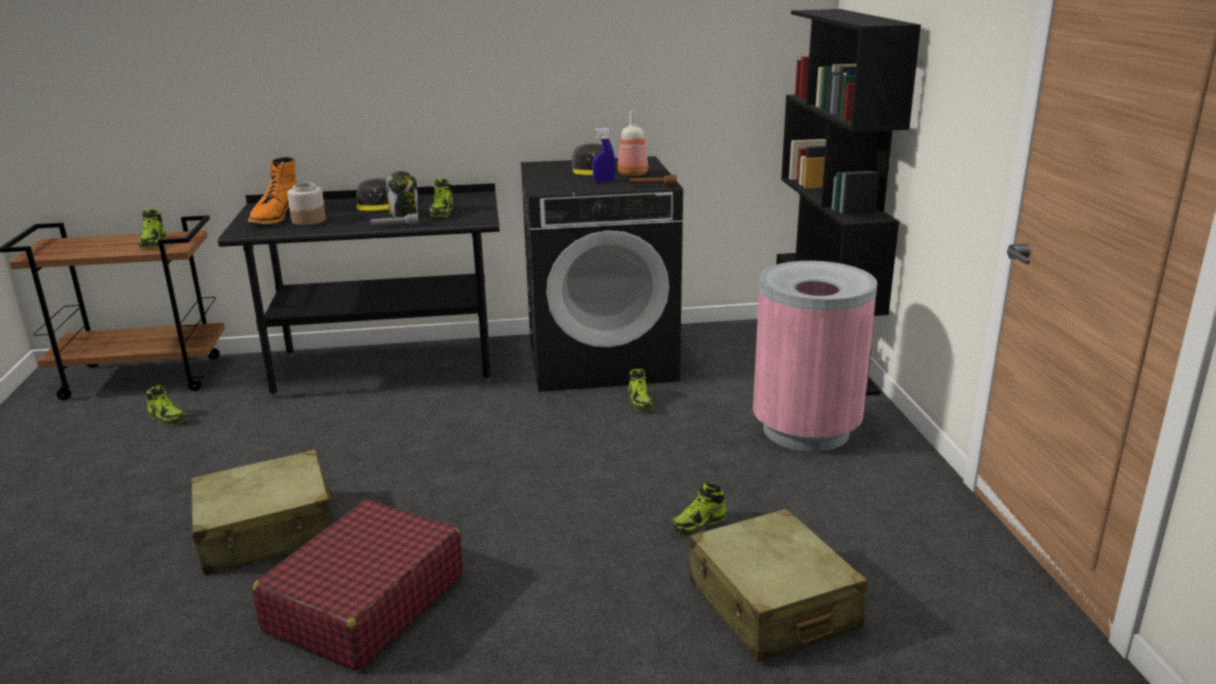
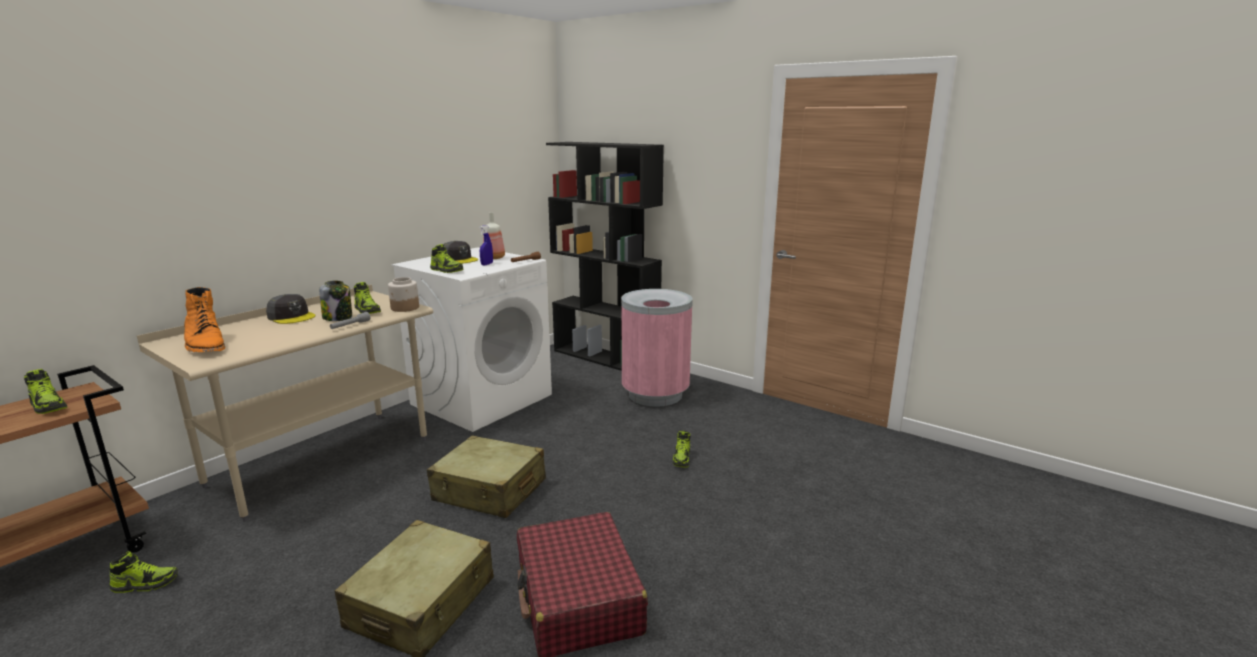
camera: 45 degrees left, 5 degrees down
black desk [218,183,500,398] -> beige desk [137,285,433,522]
jar [287,183,326,225] -> jar moved to [388,277,419,312]
black washing machine [521,156,683,392] -> white washing machine [391,247,552,432]
shoe [628,369,654,411] -> shoe moved to [430,244,463,273]
beige suitcase [689,509,867,662] -> beige suitcase moved to [427,436,546,518]

